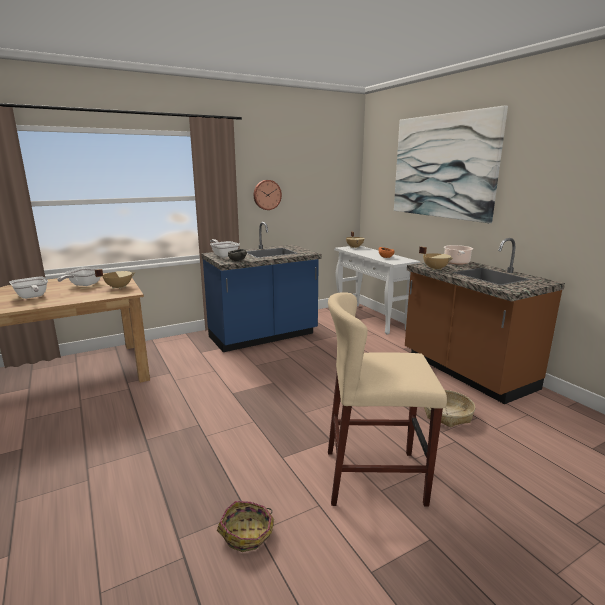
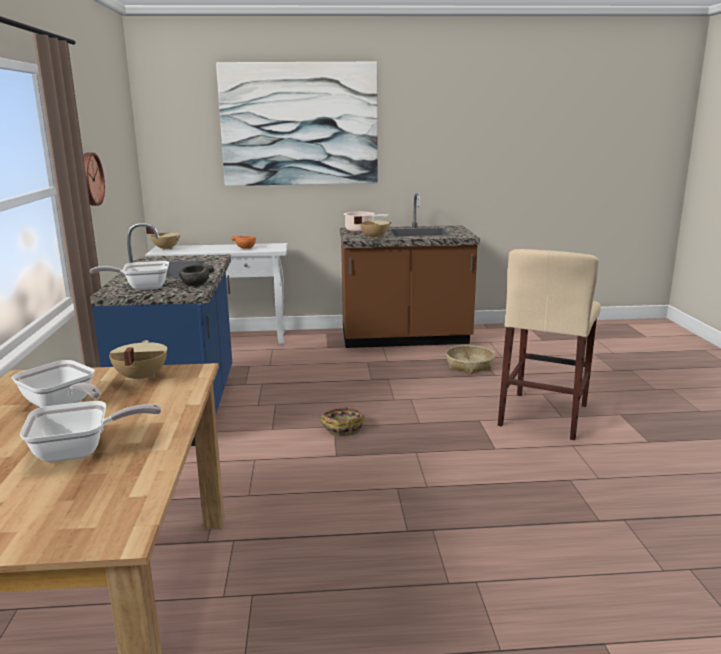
camera: 65 degrees left, 0 degrees up
basket [217,501,274,552] -> basket moved to [321,407,365,436]

